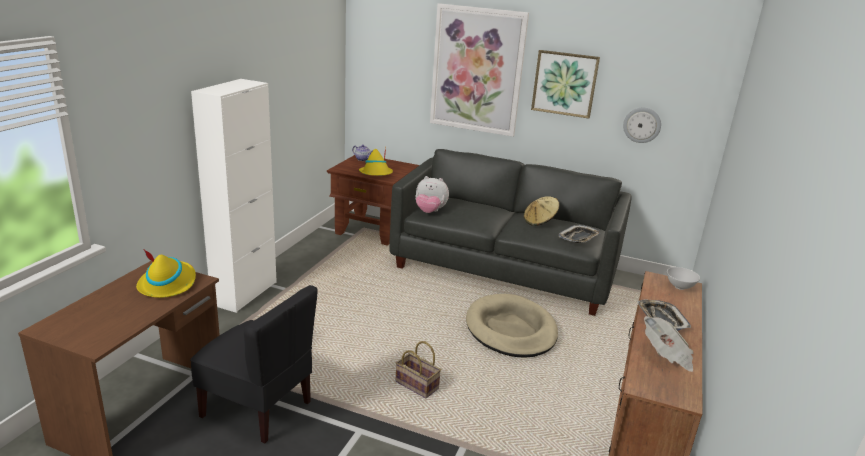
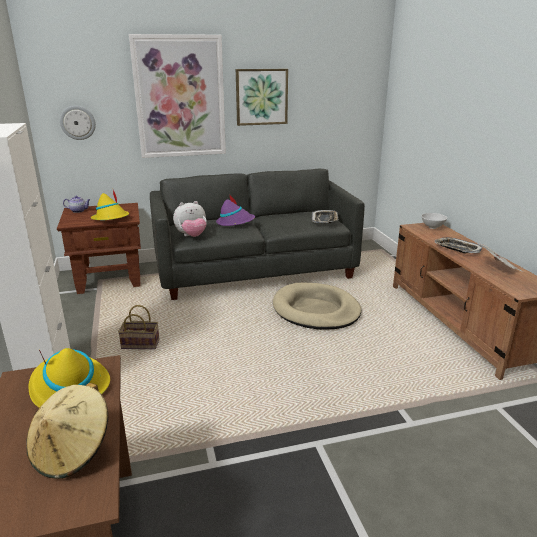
camera: 35 degrees left, 0 degrees up
black chair [190,285,318,443] -> none
basket [395,341,441,398] -> basket moved to [118,305,160,349]
beige hat [524,196,560,226] -> beige hat moved to [26,383,108,479]
wall clock [623,108,661,143] -> wall clock moved to [60,105,96,140]
none -> purple hat [216,194,255,226]

